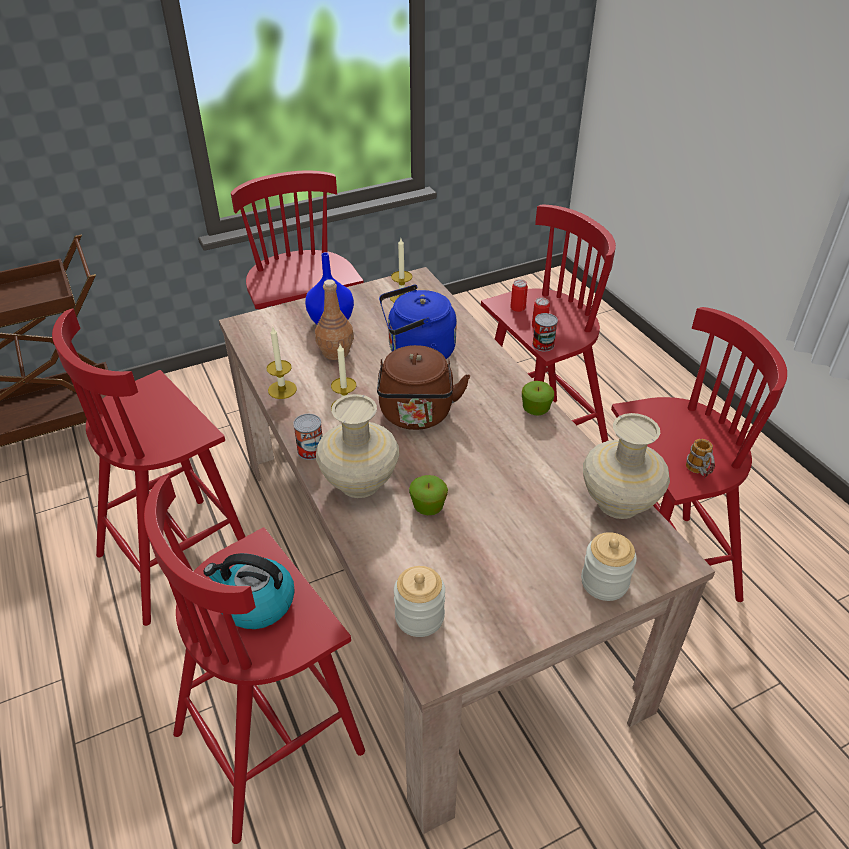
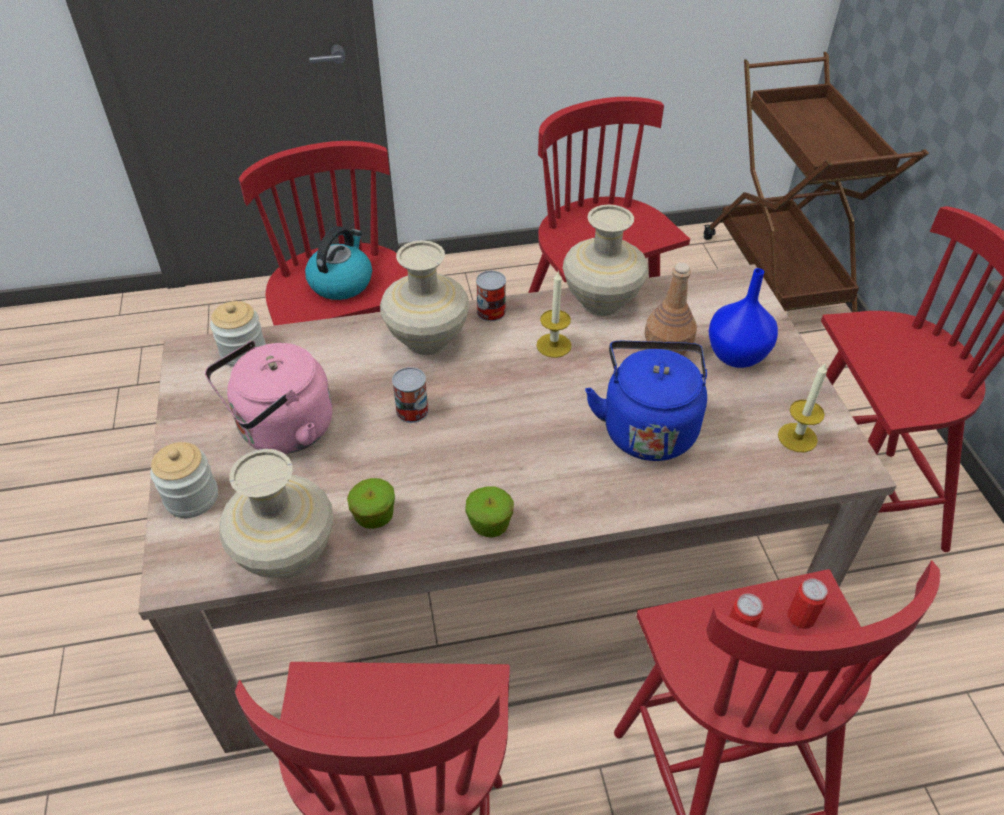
camera: 105 degrees right, 5 degrees up
candle [267,327,297,399] -> beige vase [563,204,648,316]
brown kettle [377,345,470,430] -> none
apple [409,475,448,515] -> apple moved to [347,478,395,529]
can [532,313,558,351] -> can moved to [392,367,429,423]
mug [686,439,715,478] -> none
none -> pink kettle [205,341,332,454]

